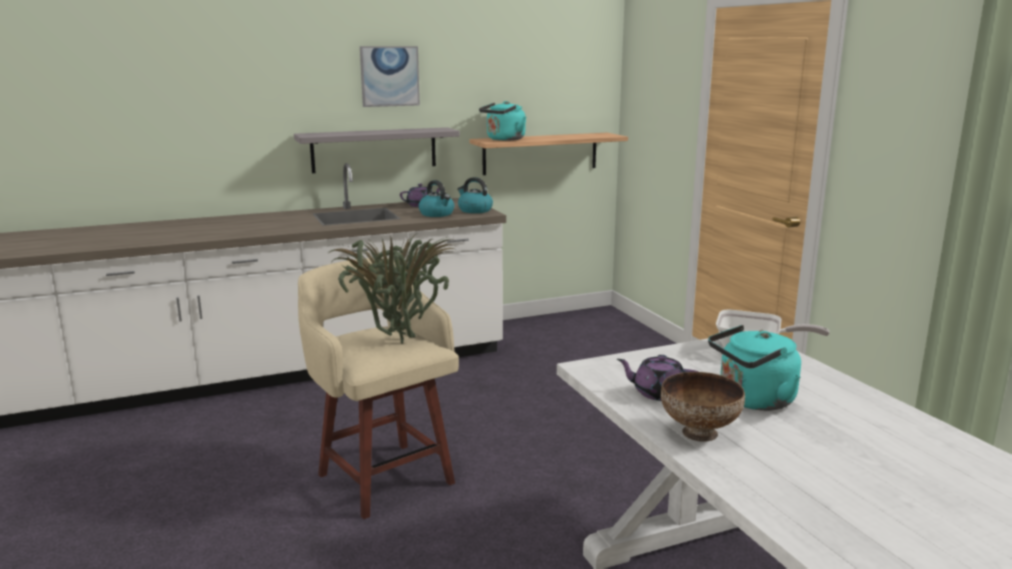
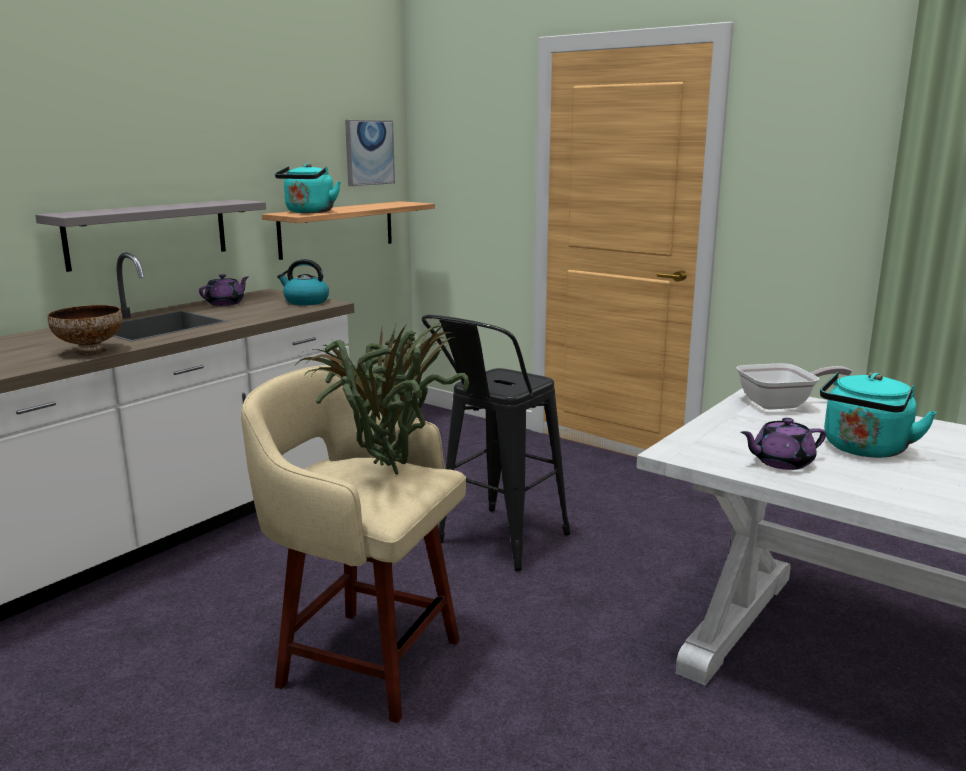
camera: 30 degrees left, 0 degrees up
picture [360,46,420,107] -> picture moved to [345,120,395,186]
kettle [418,180,454,217] -> none
bowl [661,372,745,442] -> bowl moved to [48,305,122,355]
none -> black stool [422,315,570,571]

